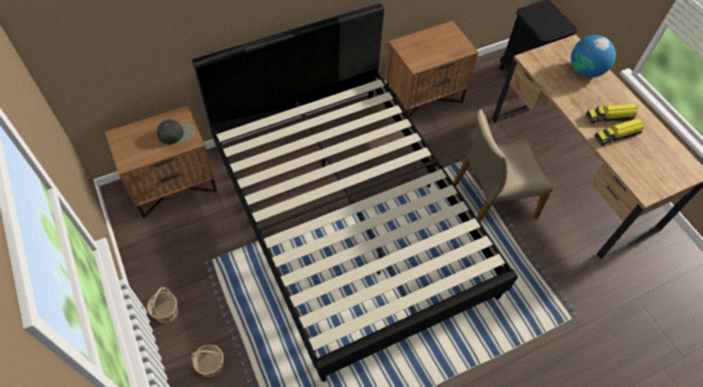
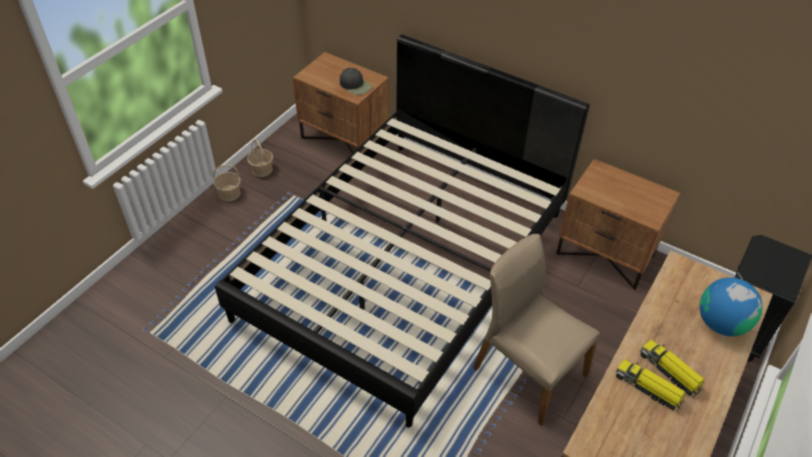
camera: 60 degrees right, 10 degrees down
basket [191,344,224,378] -> basket moved to [247,139,273,177]

